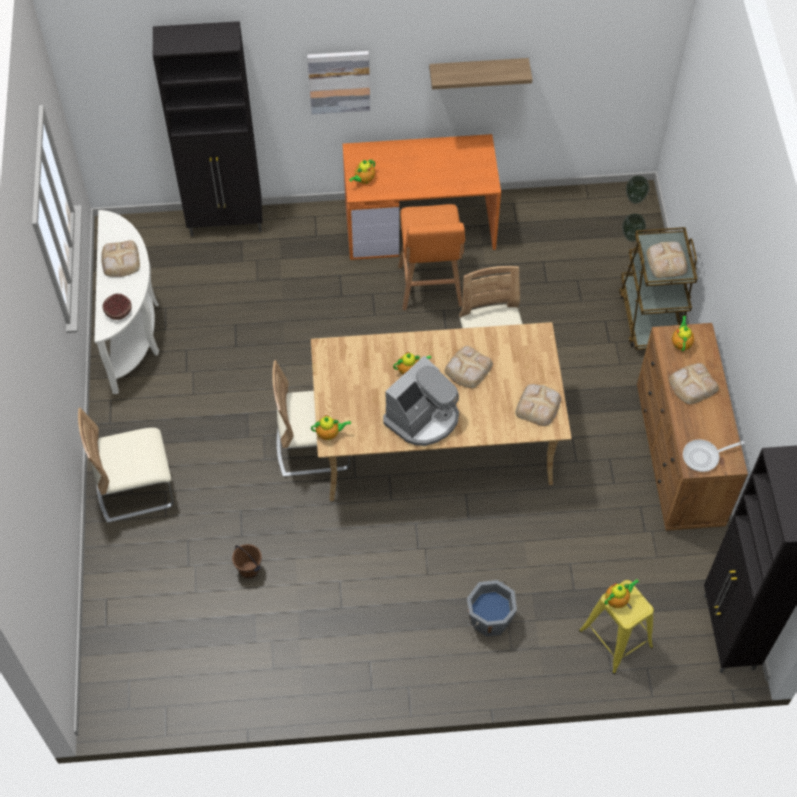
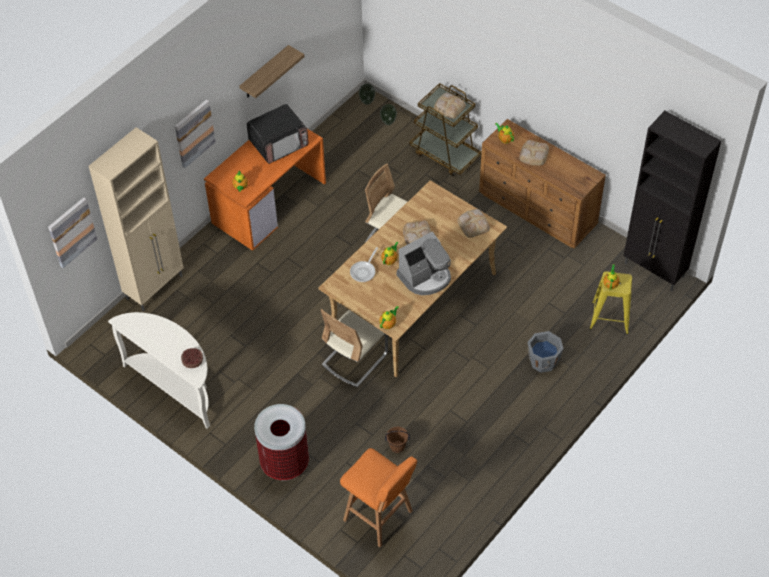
camera: 45 degrees left, 5 degrees down
beige chair [78,408,174,523] -> trash can [254,404,309,481]
bread [101,240,140,277] -> none
black cabinet [153,21,263,236] -> beige cabinet [89,127,184,311]
coffee machine [383,356,459,446] -> coffee machine turned 60 degrees clockwise [396,231,451,295]
orange stool [398,204,465,310] -> orange stool moved to [340,448,417,547]
frying pan [683,440,744,472] -> frying pan moved to [350,247,378,282]
none -> picture [48,197,97,268]
none -> microwave [247,104,309,164]

